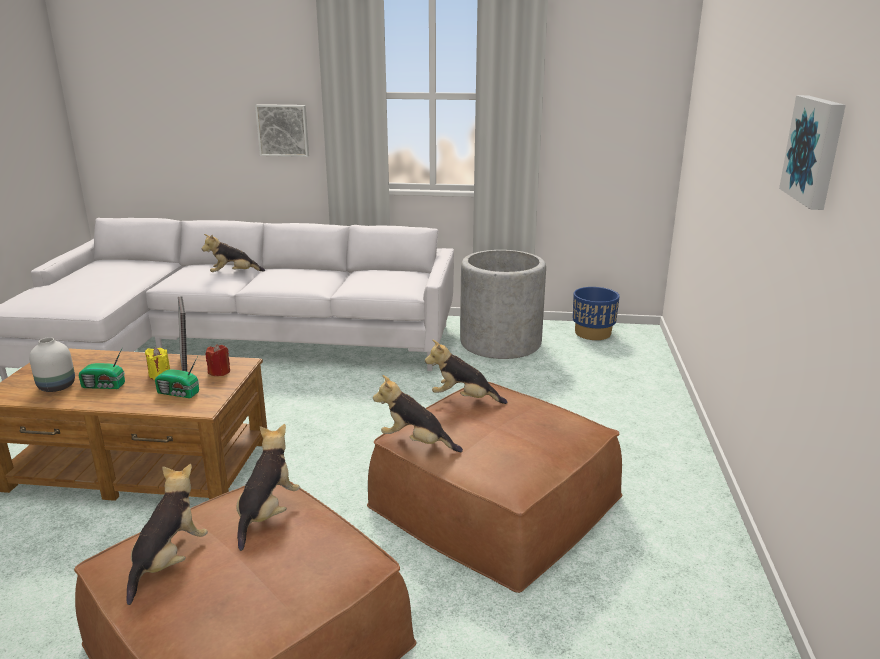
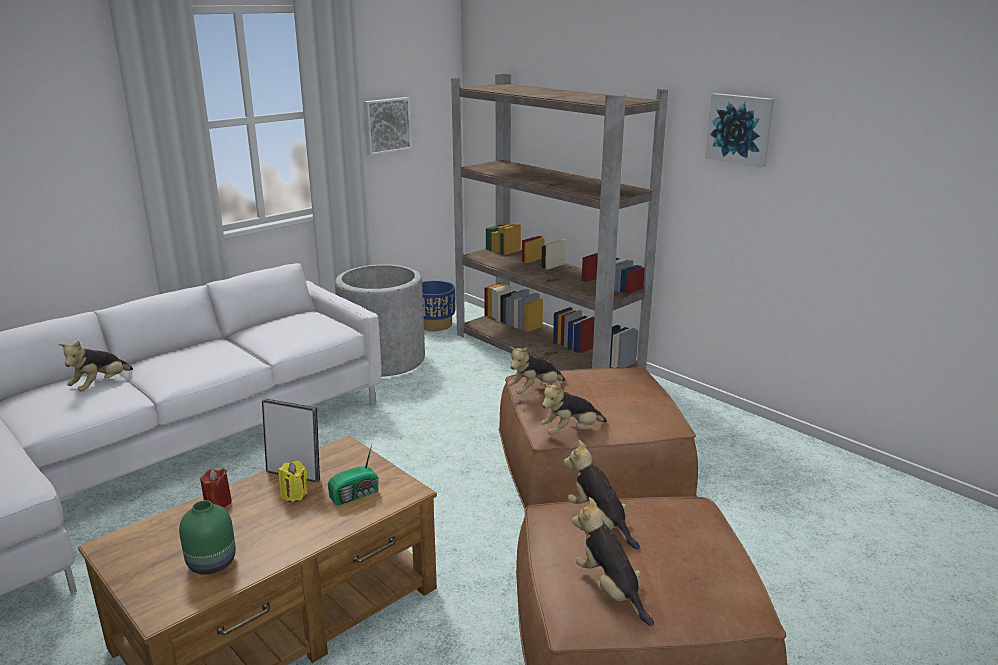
camera: 50 degrees left, 0 degrees up
white vase [29,337,75,392] -> green vase [179,500,236,574]
radio [79,347,125,389] -> none
red candle [206,344,230,376] -> red candle moved to [200,468,232,508]
picture [255,104,309,157] -> picture moved to [364,97,412,155]
none -> brown bookcase [451,74,668,371]

